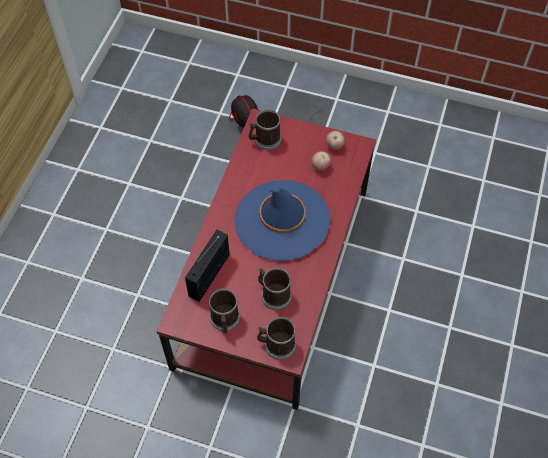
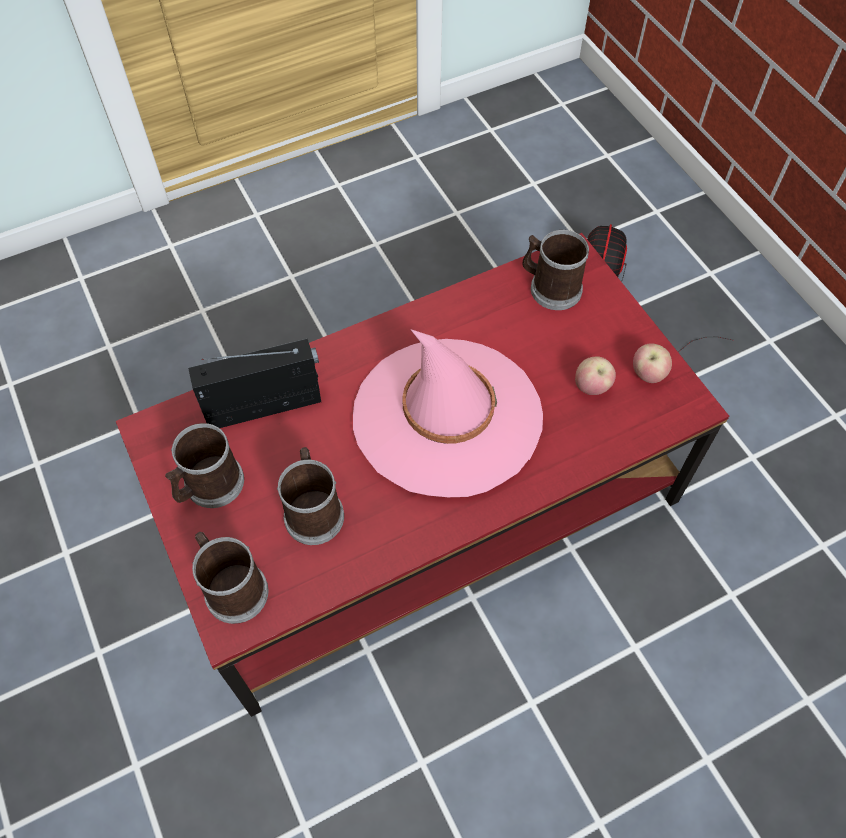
camera: 45 degrees right, 0 degrees up
blue hat [234,180,330,261] -> pink hat [353,329,543,497]

